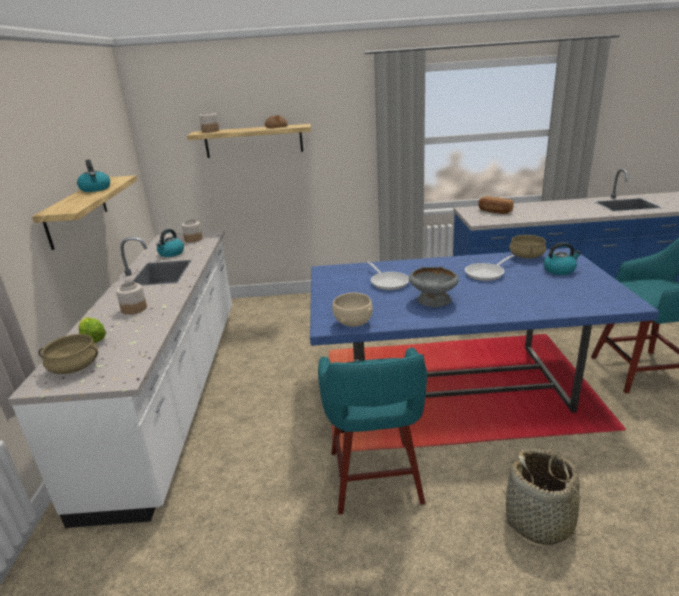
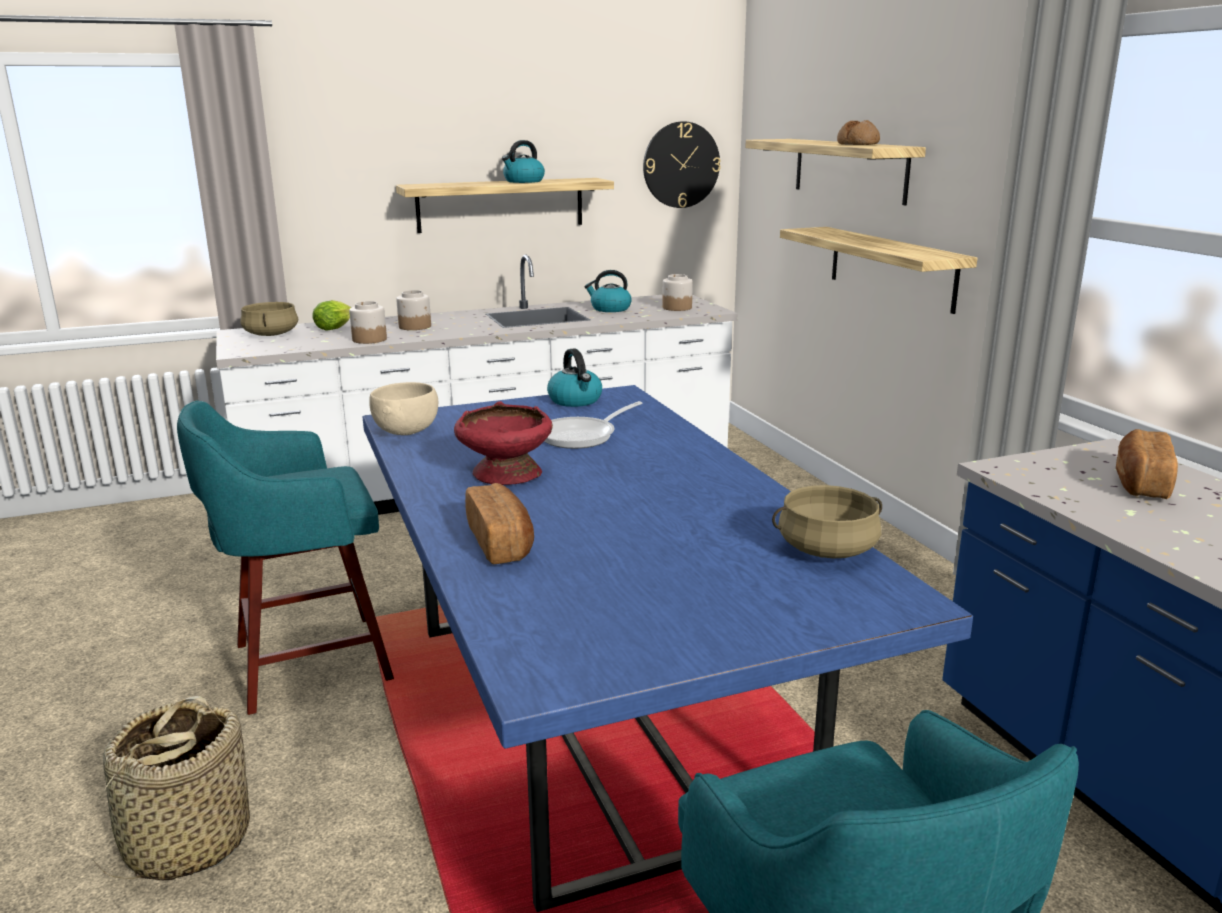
camera: 70 degrees right, 5 degrees down
jar [199,111,219,133] -> jar moved to [349,301,387,344]
grey bowl [409,266,459,308] -> red bowl [454,401,553,485]
frying pan [465,255,514,281] -> none
kettle [544,242,581,275] -> kettle moved to [547,348,602,407]
none -> bread [465,483,534,564]
none -> wall clock [643,121,721,208]
none -> shelf [780,227,977,314]

